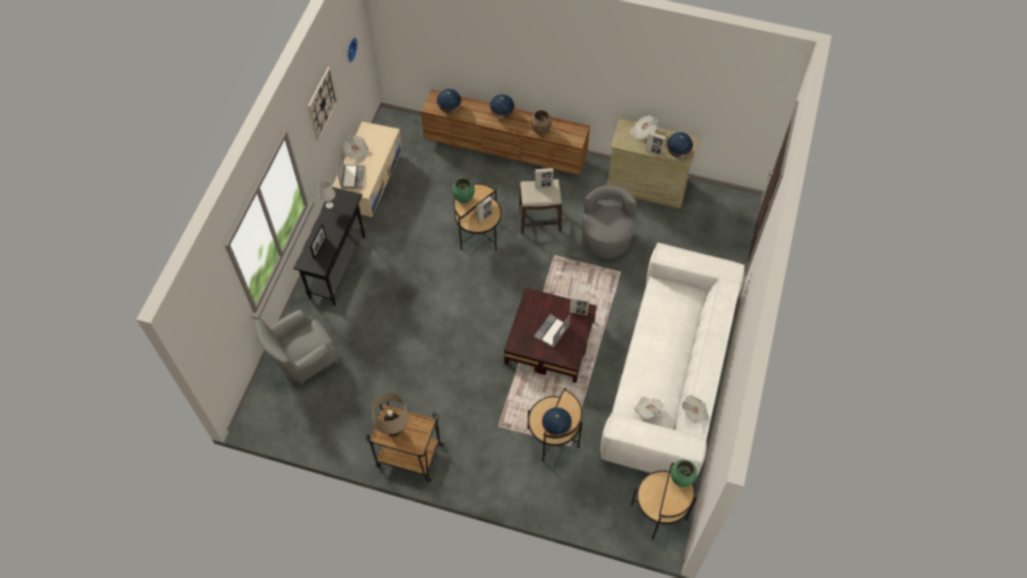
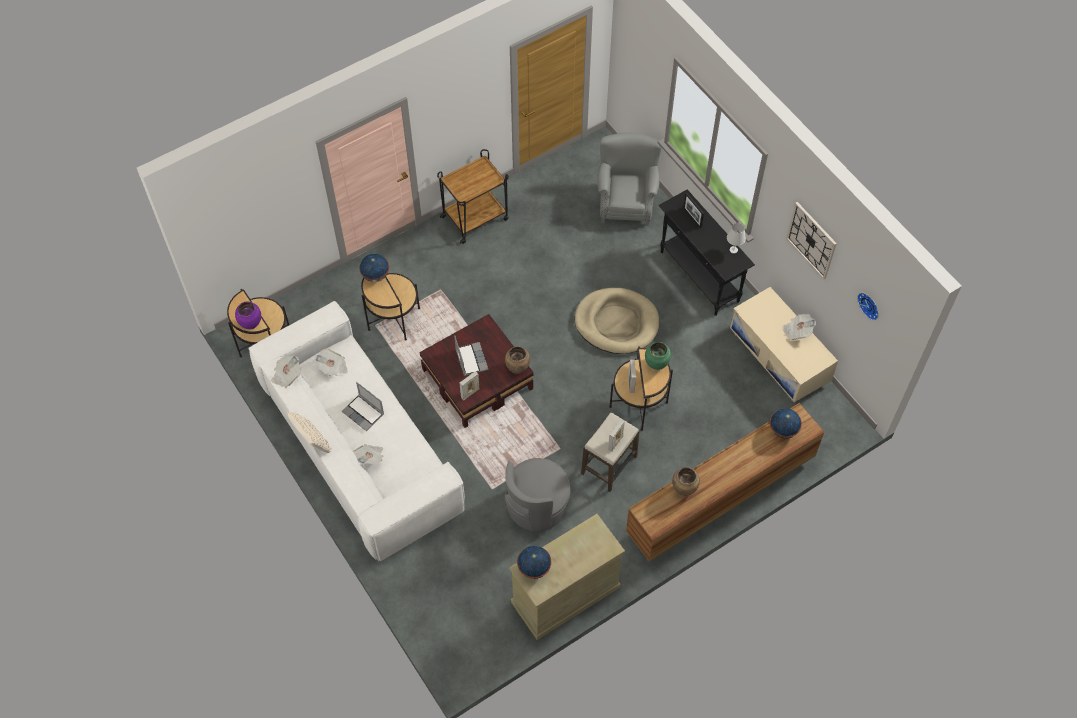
camera: 130 degrees right, 0 degrees up
laptop [338,152,365,188] -> laptop moved to [342,382,384,431]
beige table lamp [372,392,409,437] -> none
globe [490,94,515,118] -> none
grey armchair [581,185,637,259] -> grey armchair turned 90 degrees clockwise [505,458,570,531]
newspaper [629,115,658,140] -> newspaper moved to [353,444,383,465]
picture frame [645,131,666,156] -> none
green vase [671,460,697,487] -> purple vase [235,301,261,329]
none -> beige pillow [288,412,331,453]
none -> brown vase [505,346,530,374]
none -> beige dog bed [575,288,659,354]

